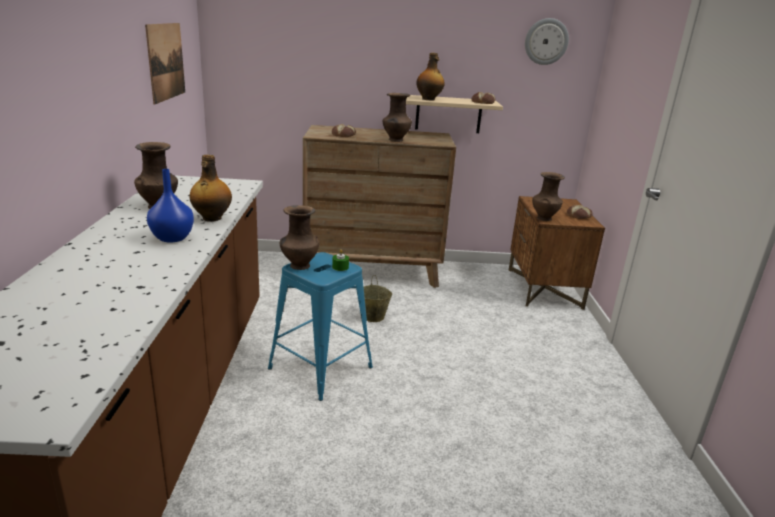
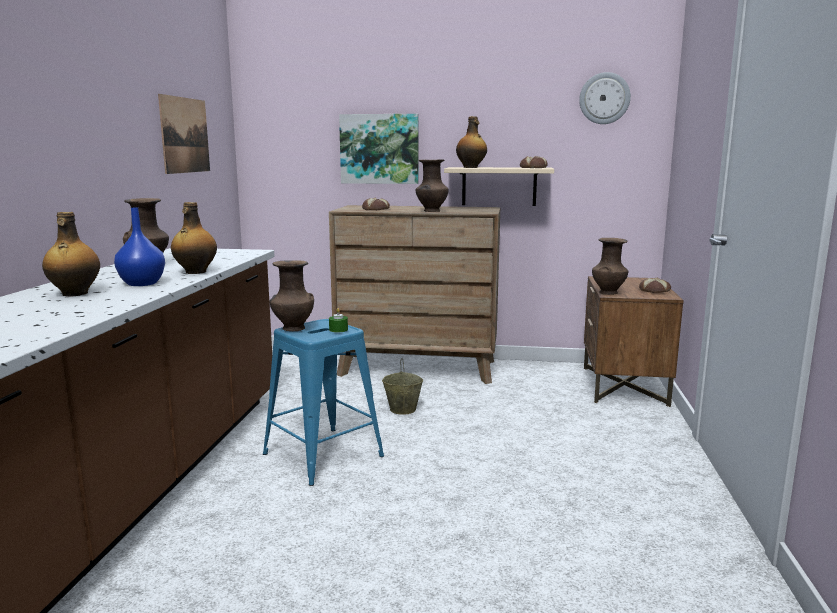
camera: 10 degrees right, 10 degrees down
none -> bottle [42,212,100,297]
none -> picture [339,114,419,184]

